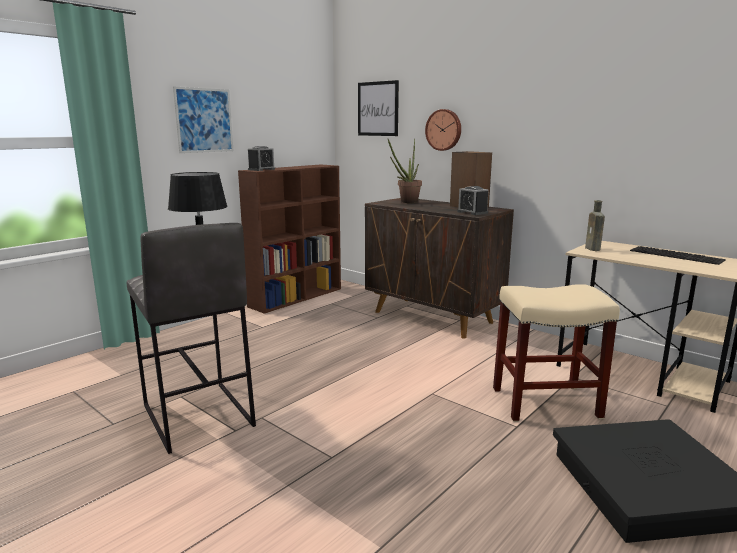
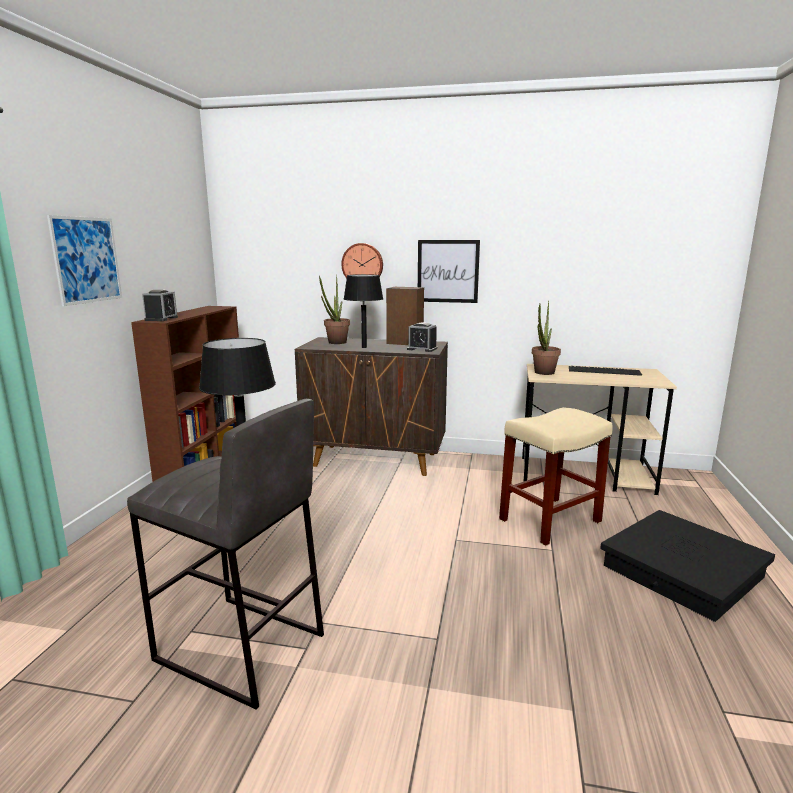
camera: 30 degrees left, 0 degrees up
picture [358,80,399,136] -> picture moved to [418,240,480,303]
brown bottle [585,200,605,251] -> potted plant [532,300,561,375]
none -> black table lamp [344,274,383,348]

